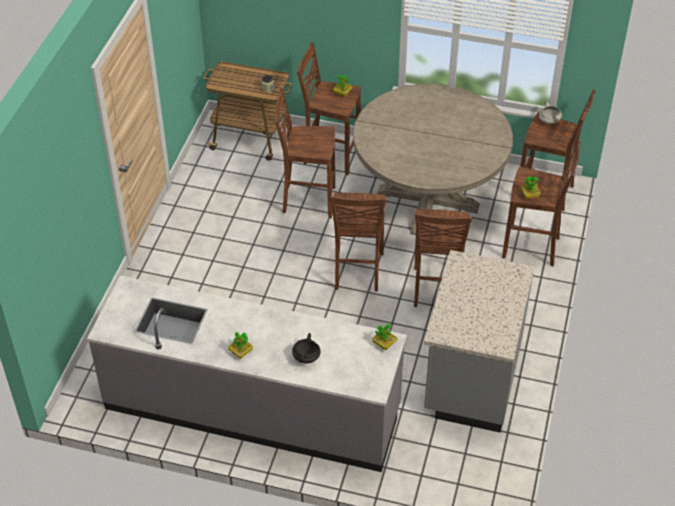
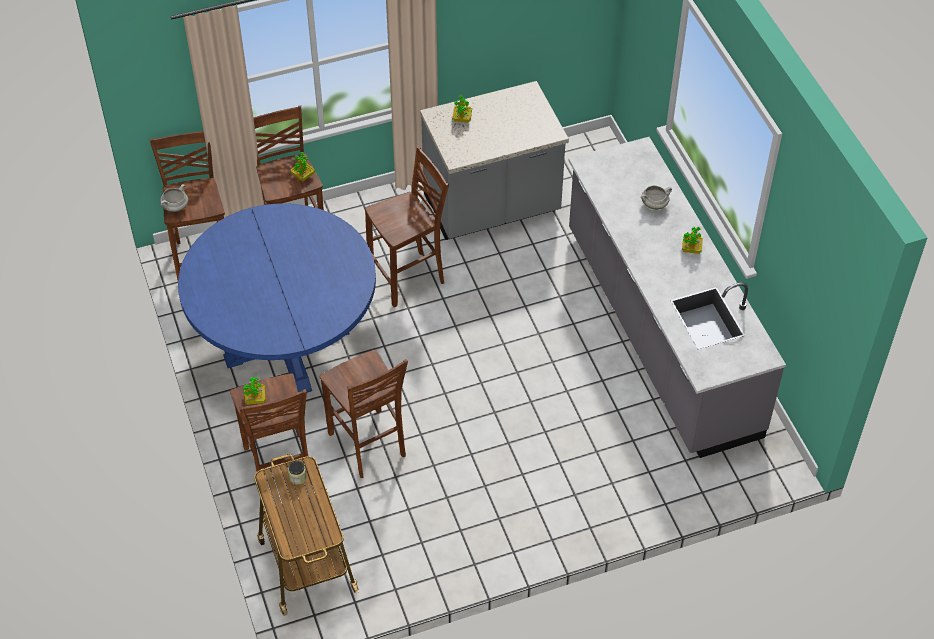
camera: 125 degrees left, 5 degrees up
black cooking pot [292,333,321,363] -> white cooking pot [641,185,672,210]
brown stool [330,193,386,292] -> none
beige dining table [353,84,513,235] -> blue dining table [178,203,376,393]
potted plant [373,324,397,350] -> potted plant moved to [452,95,472,123]

